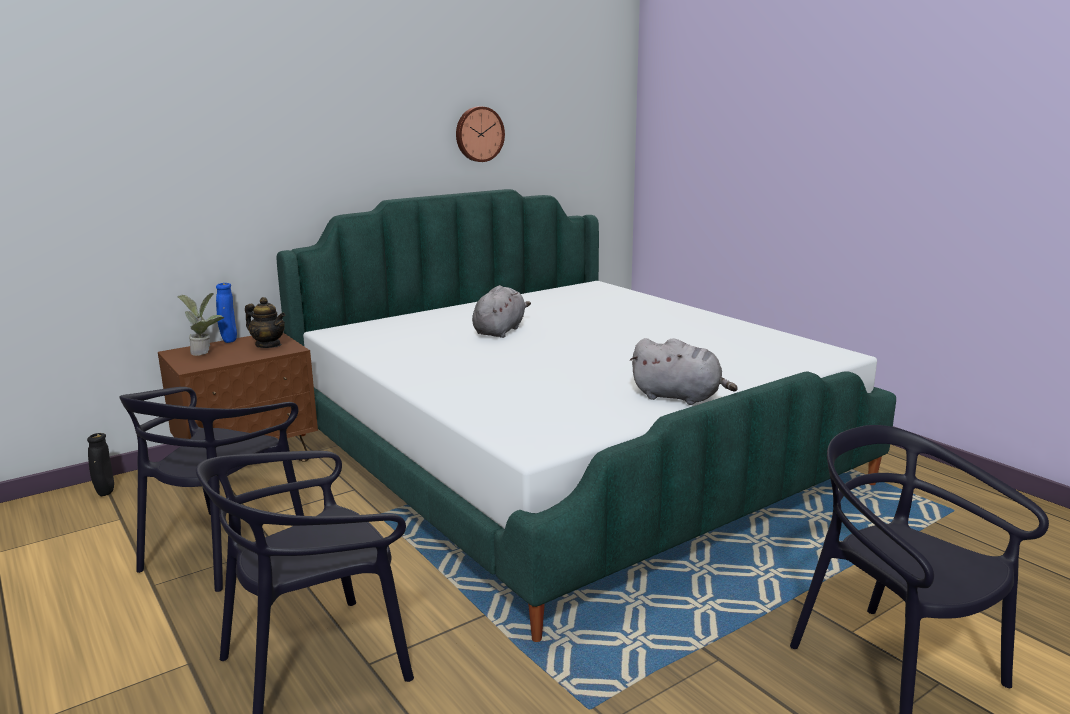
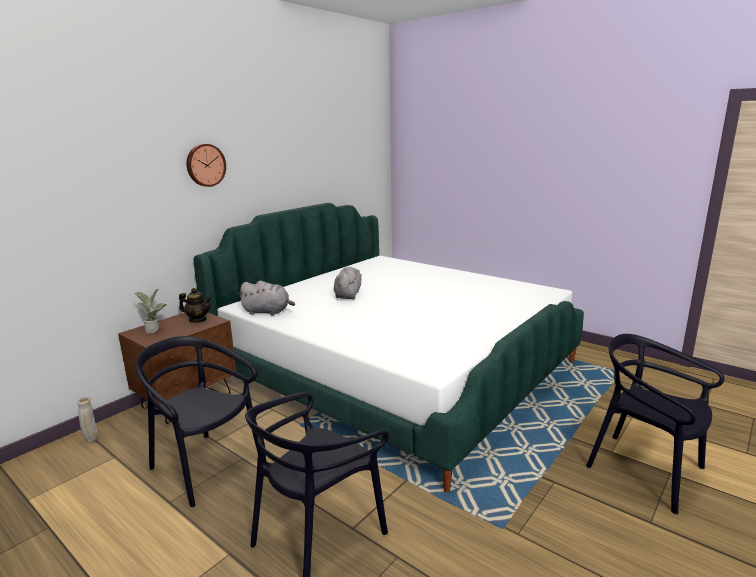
camera: 15 degrees left, 0 degrees up
black vase [87,433,114,496] -> beige vase [77,397,98,443]
black chair [120,387,304,592] -> black chair turned 120 degrees clockwise [136,336,259,507]
blue vase [216,283,237,343] -> none
wall clock [456,106,505,162] -> wall clock moved to [186,144,226,187]
grey plush toy [630,338,738,405] -> grey plush toy moved to [238,281,295,316]

